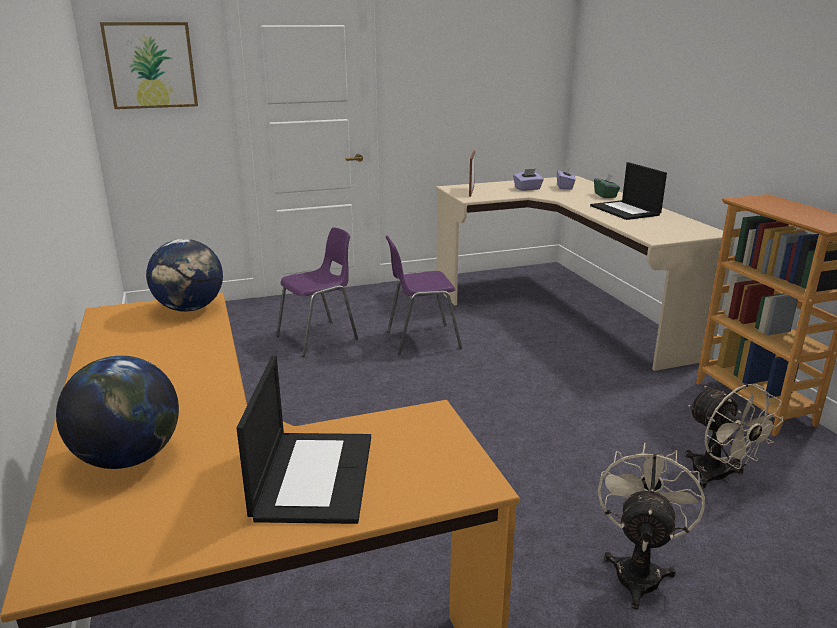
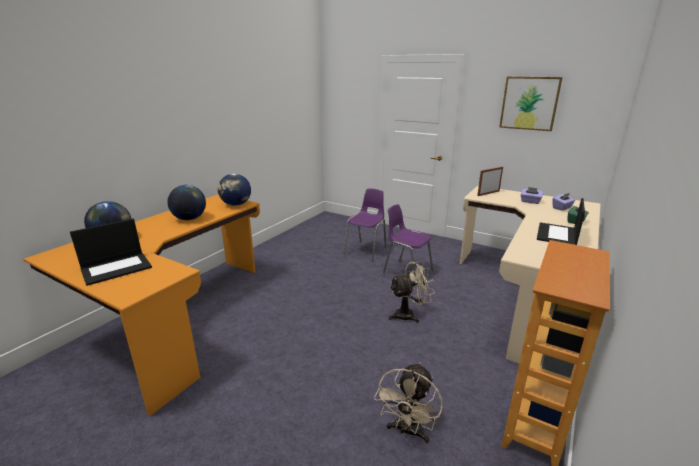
camera: 50 degrees right, 0 degrees up
picture [100,22,198,109] -> picture moved to [499,76,563,131]
purple chair [276,227,358,357] -> purple chair turned 75 degrees counterclockwise [344,189,386,261]
beige fan [598,443,705,609] -> beige fan moved to [389,261,435,323]
none -> globe [167,185,206,220]

